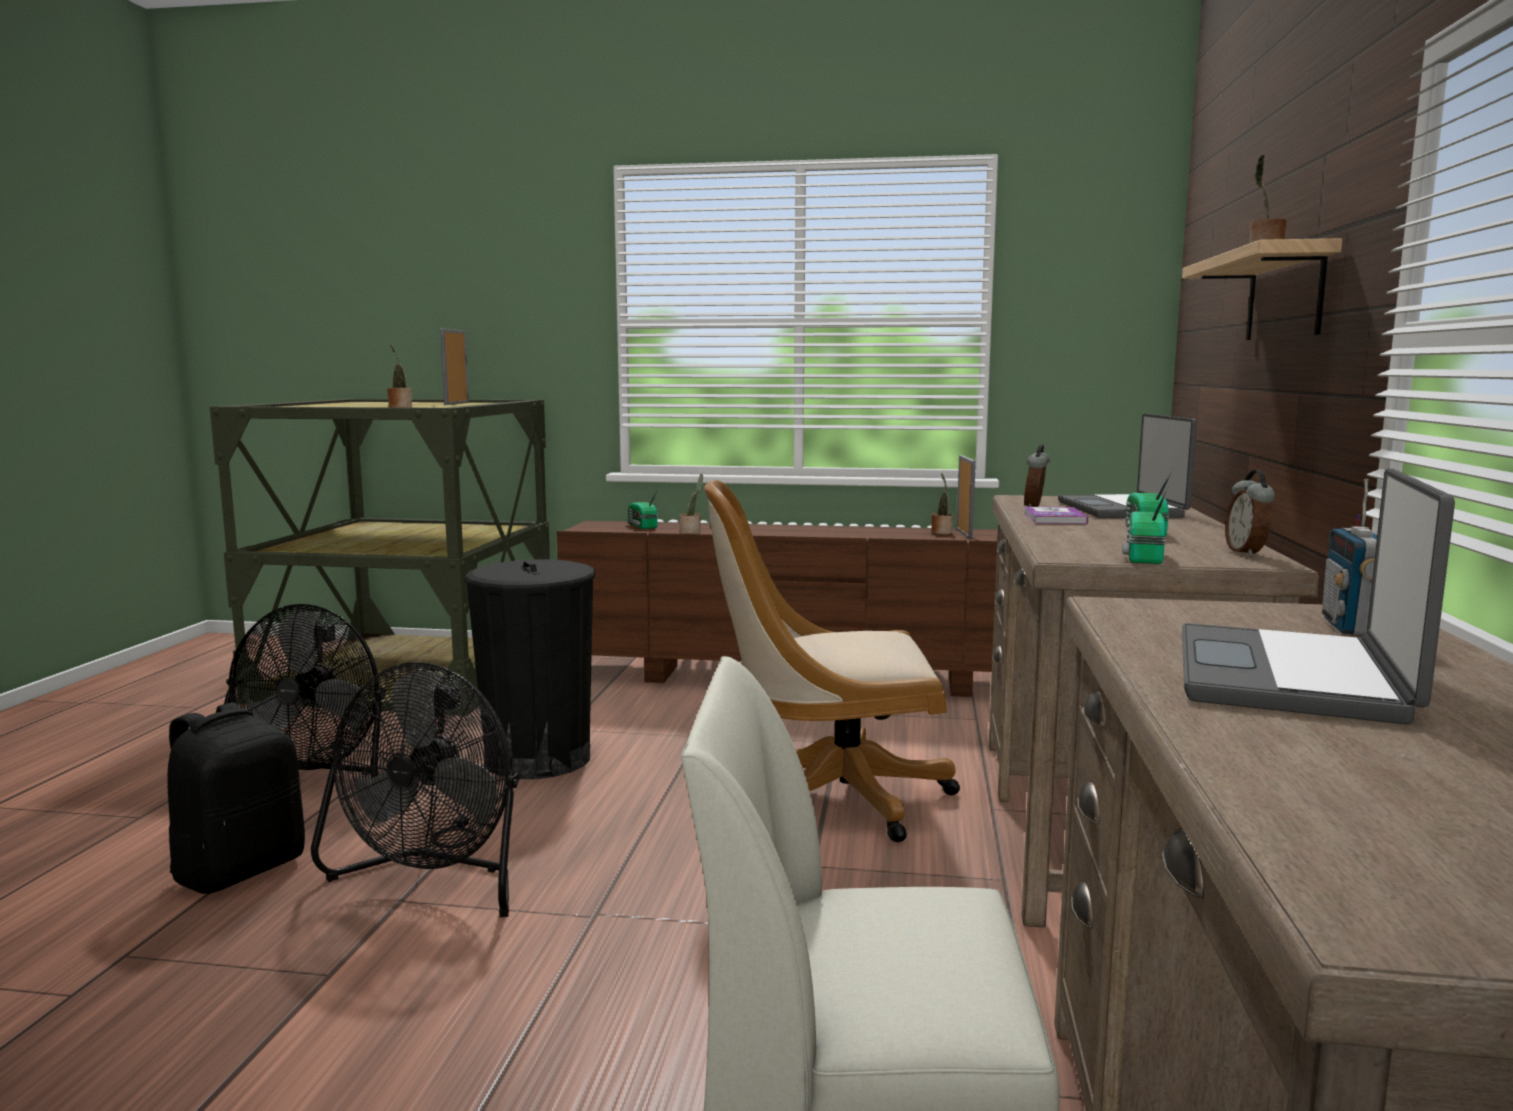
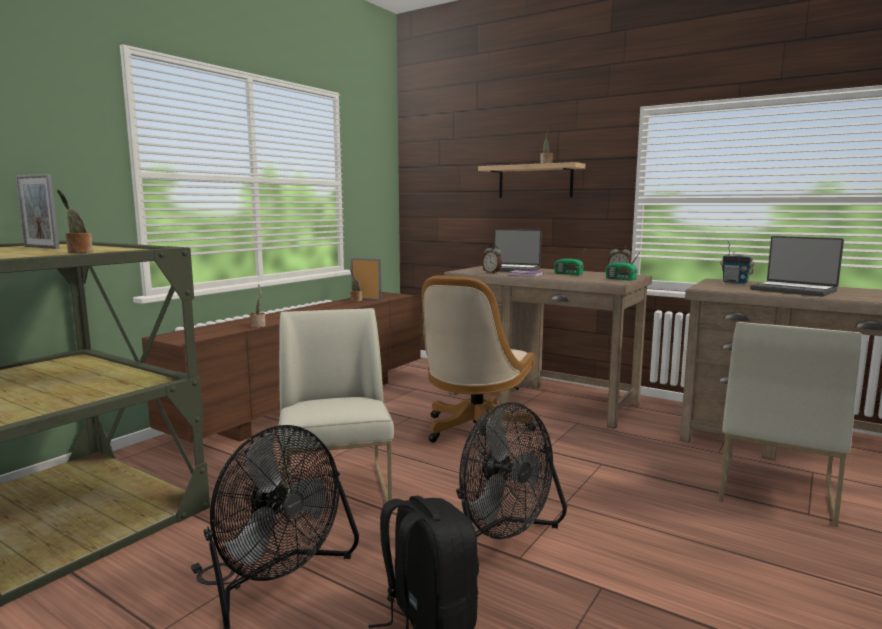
camera: 65 degrees left, 0 degrees up
black trash can [464,559,595,779] -> white chair [277,308,394,524]
radio [628,486,659,529] -> none

